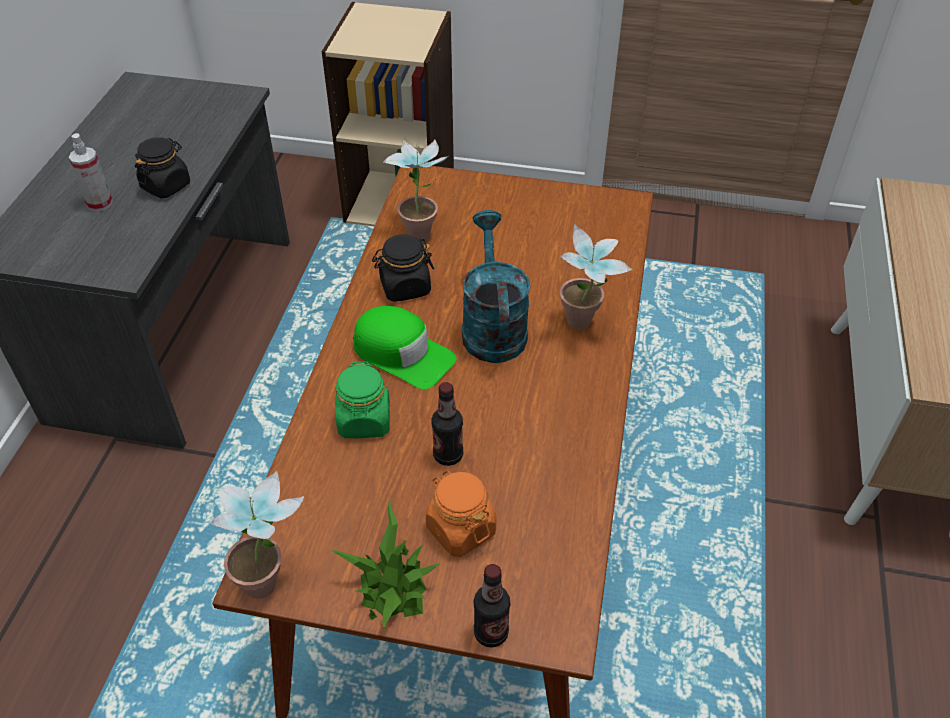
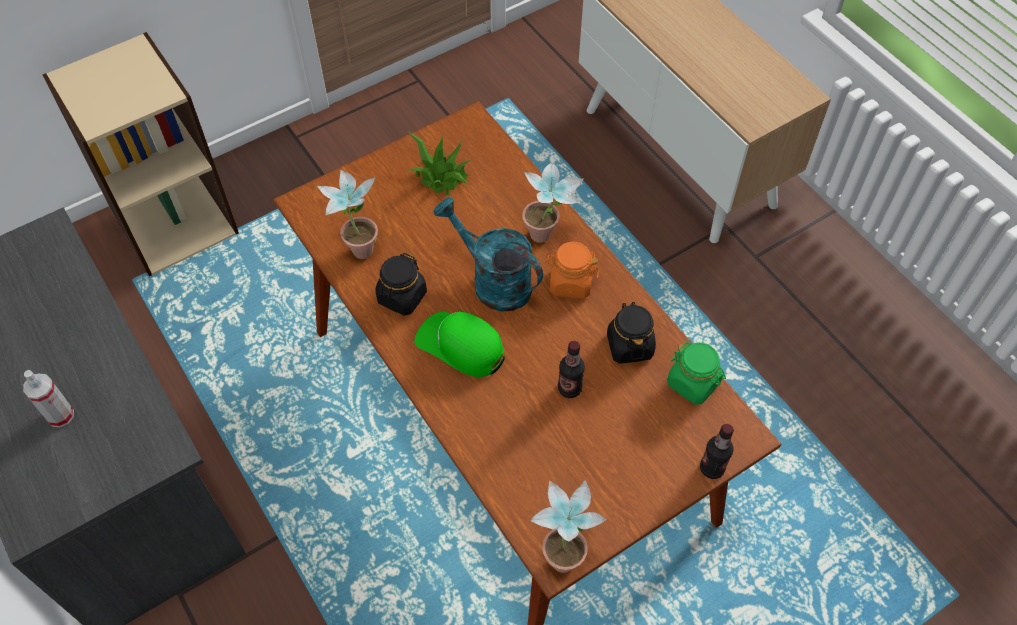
camera: 45 degrees left, 10 degrees up
black jar [135,137,190,198] -> black jar moved to [607,302,656,364]
potted plant [331,500,442,629] -> potted plant moved to [407,130,471,195]
green jar [335,361,390,438] -> green jar moved to [667,342,726,405]
green cap [354,306,457,389] -> green cap turned 135 degrees counterclockwise [414,312,505,377]
orange jar [426,470,497,557] -> orange jar moved to [545,242,599,299]

